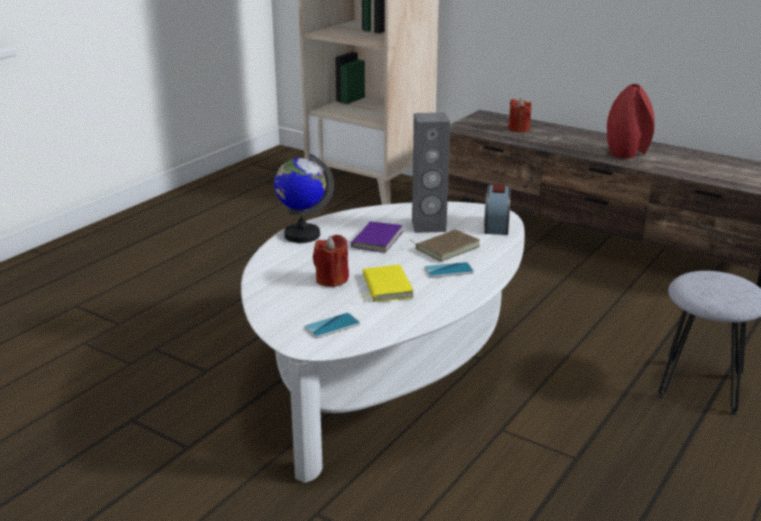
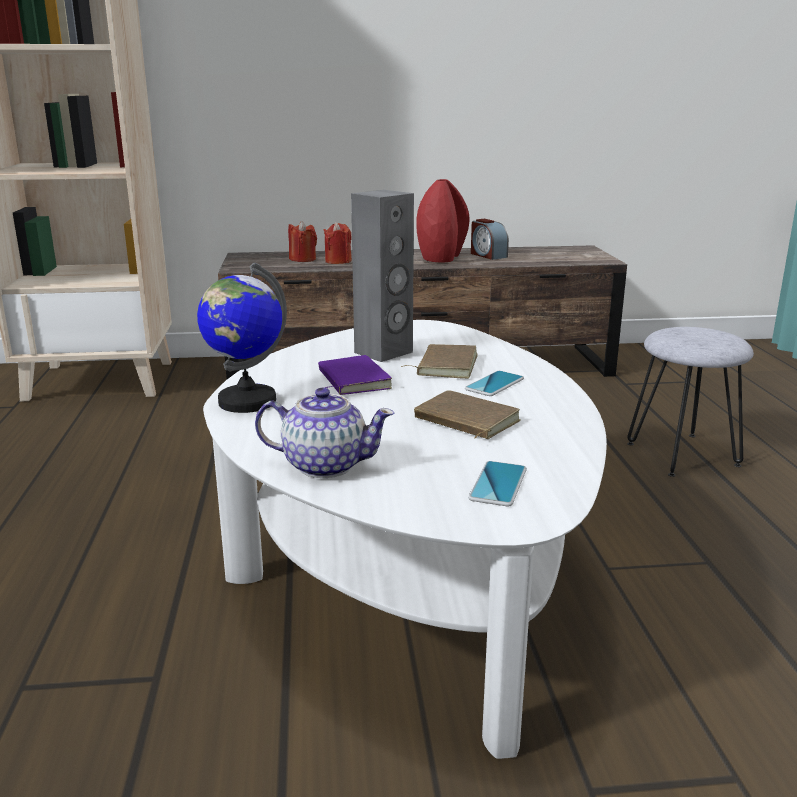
camera: 40 degrees left, 5 degrees down
red candle [313,235,349,287] -> red candle moved to [324,222,352,264]
yellow book [360,265,414,302] -> brown book [414,390,521,439]
alarm clock [484,184,511,235] -> alarm clock moved to [471,219,509,260]
none -> teapot [255,388,394,478]

